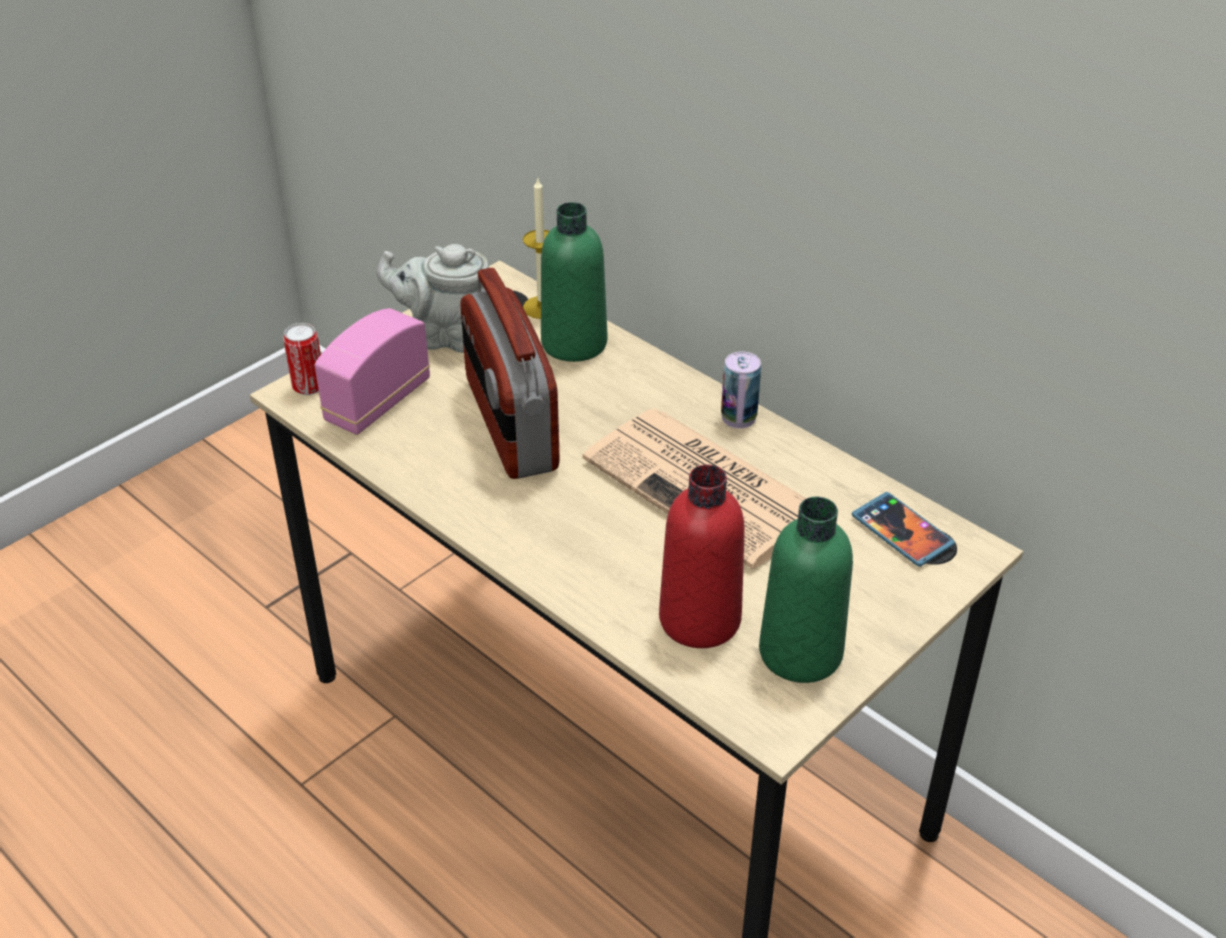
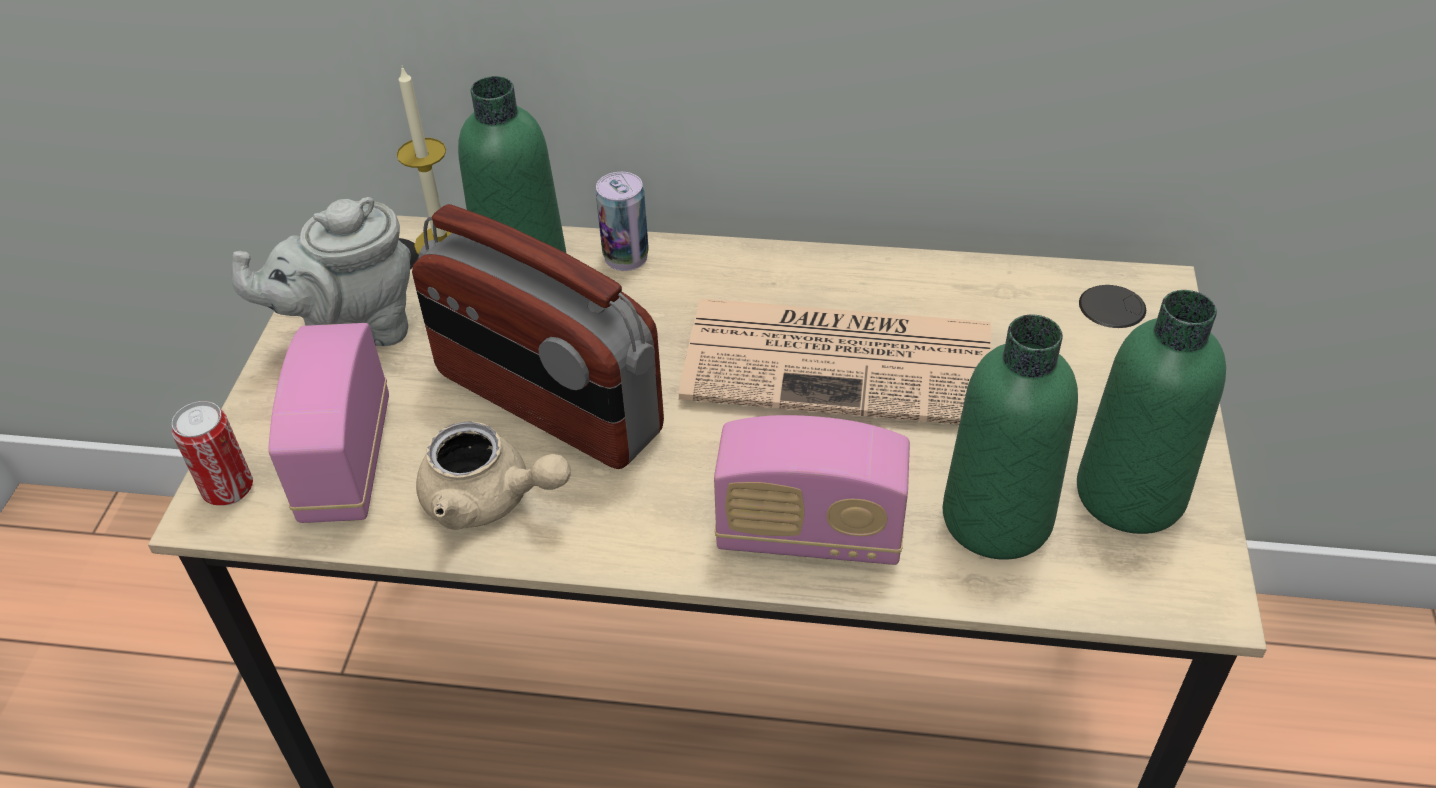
camera: 35 degrees left, 5 degrees up
red bottle [659,465,745,648] -> green bottle [943,315,1078,560]
can [721,351,761,429] -> can moved to [596,172,649,271]
phone [852,492,955,567] -> none
none -> beige teapot [416,421,571,530]
none -> radio [714,415,910,565]

